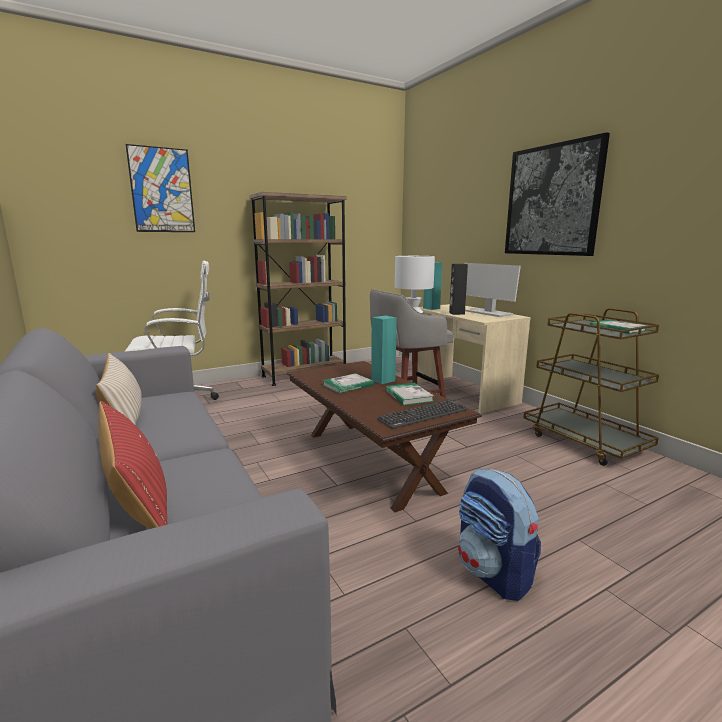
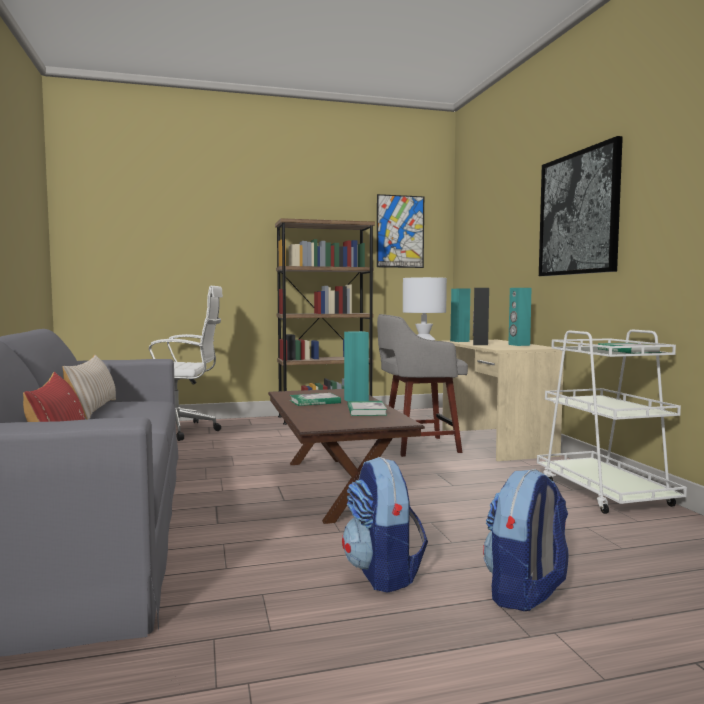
camera: 15 degrees right, 10 degrees down
picture [126,144,195,232] -> picture moved to [377,194,424,268]
keyboard [377,400,467,429] -> none
monitor [464,263,521,317] -> turquoise speaker [508,288,531,346]
brown cart [523,308,659,466] -> white cart [537,329,687,514]
none -> backpack [483,469,568,611]

